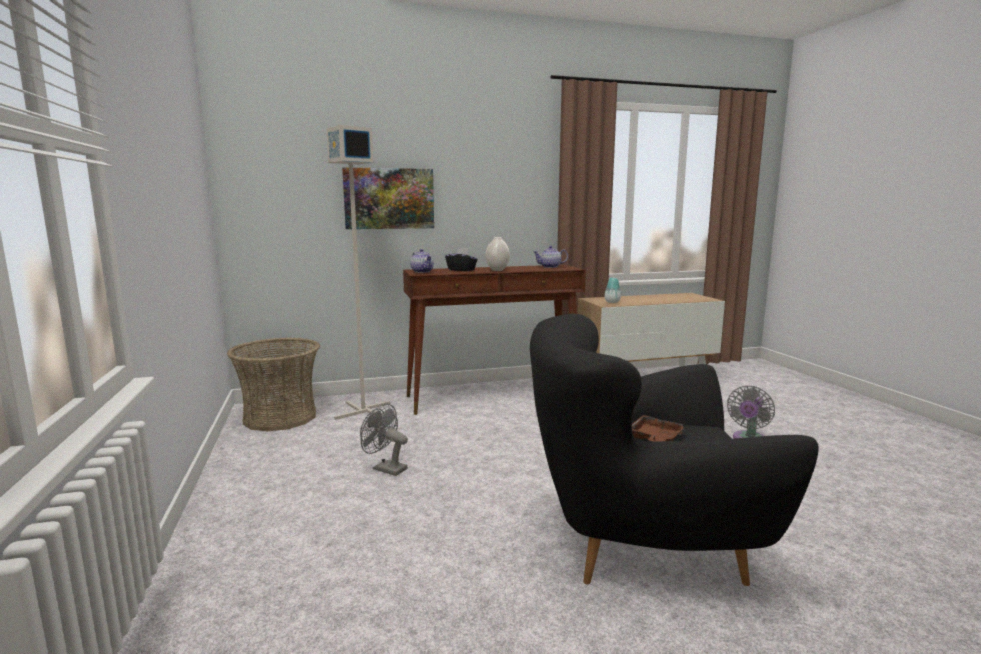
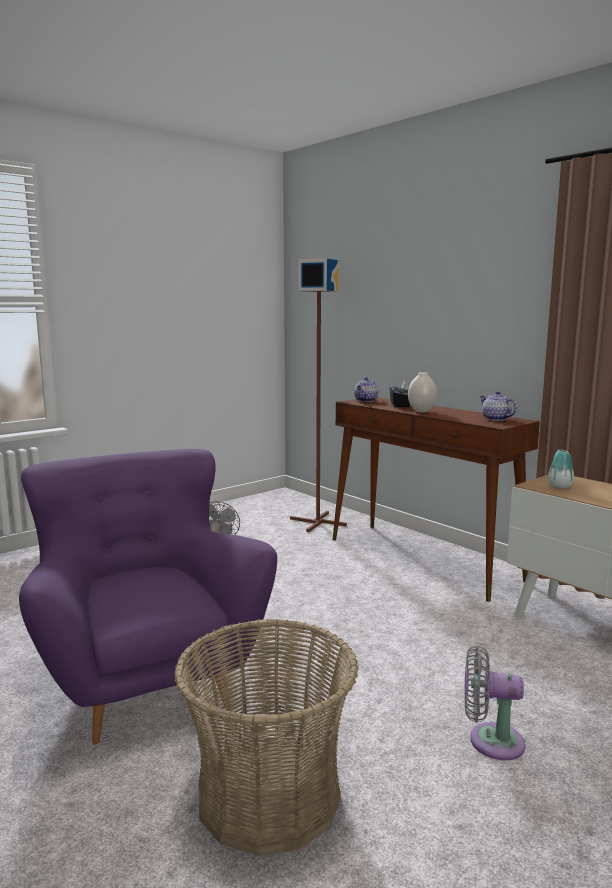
camera: 65 degrees right, 0 degrees up
basket [227,337,320,431] -> basket moved to [174,619,359,856]
grey floor lamp [326,125,391,420] -> brown floor lamp [290,258,347,532]
picture [342,167,434,229] -> none
black armchair [530,314,819,586] -> purple armchair [19,449,277,745]
brown tray [632,415,686,442] -> none

